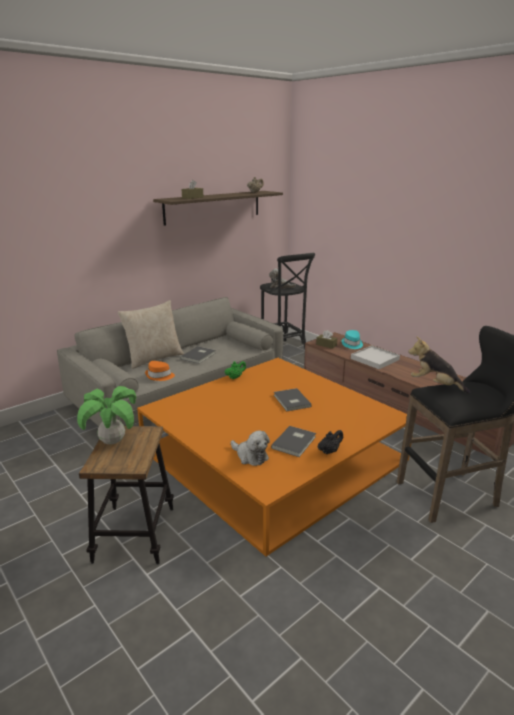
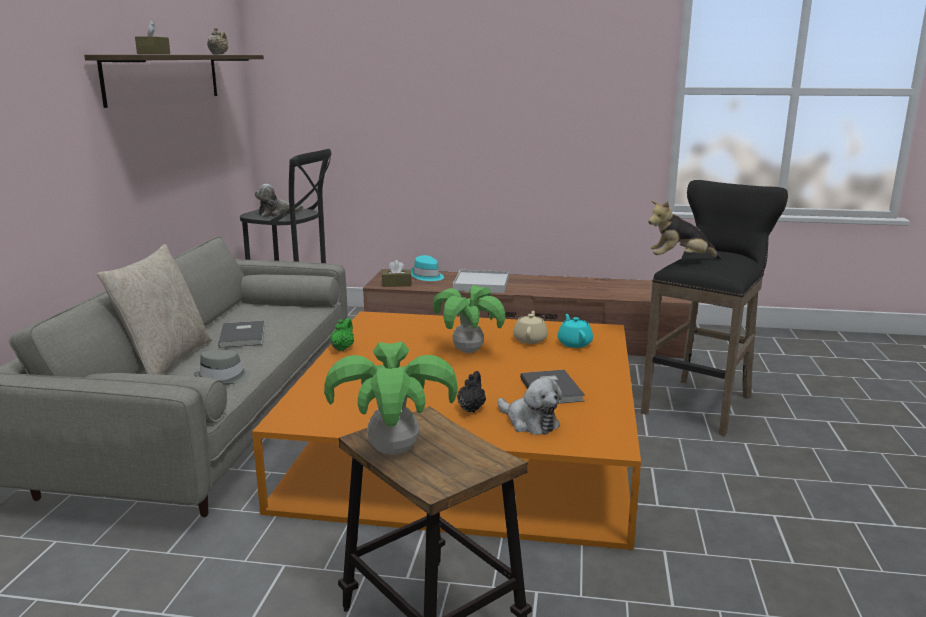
camera: 40 degrees left, 5 degrees down
orange hat [145,361,175,381] -> grey hat [194,350,251,385]
plush toy [231,430,270,466] -> plush toy turned 45 degrees clockwise [498,378,562,435]
grey book [274,388,312,411] -> potted plant [433,285,505,353]
black teapot [317,430,343,455] -> black teapot moved to [457,371,486,413]
none -> beige teapot [513,311,548,344]
none -> turquoise teapot [558,314,593,348]

